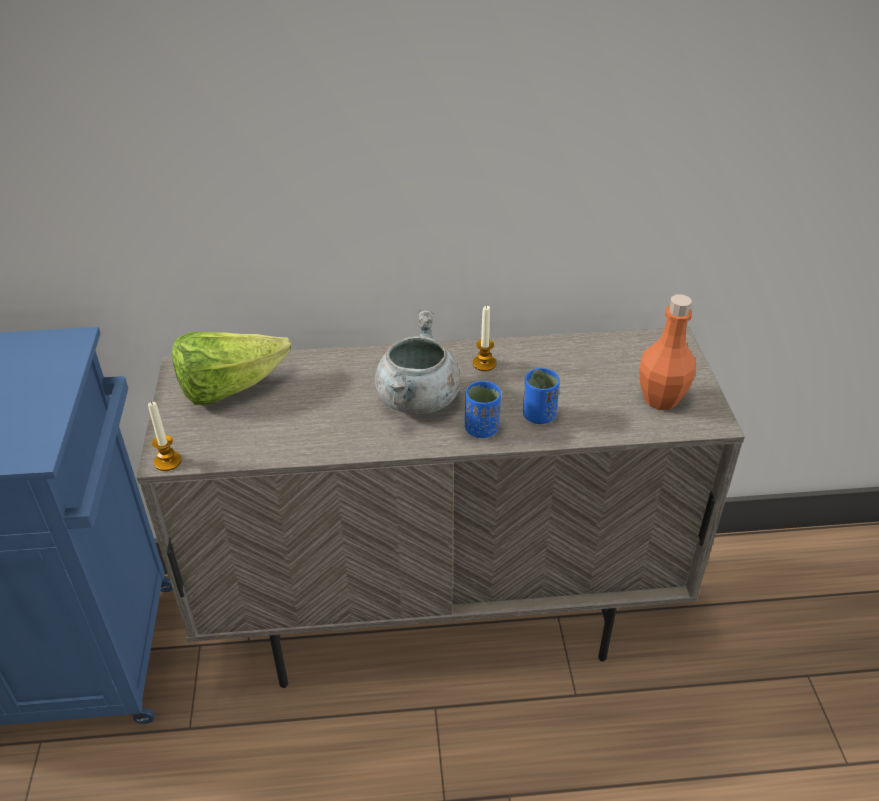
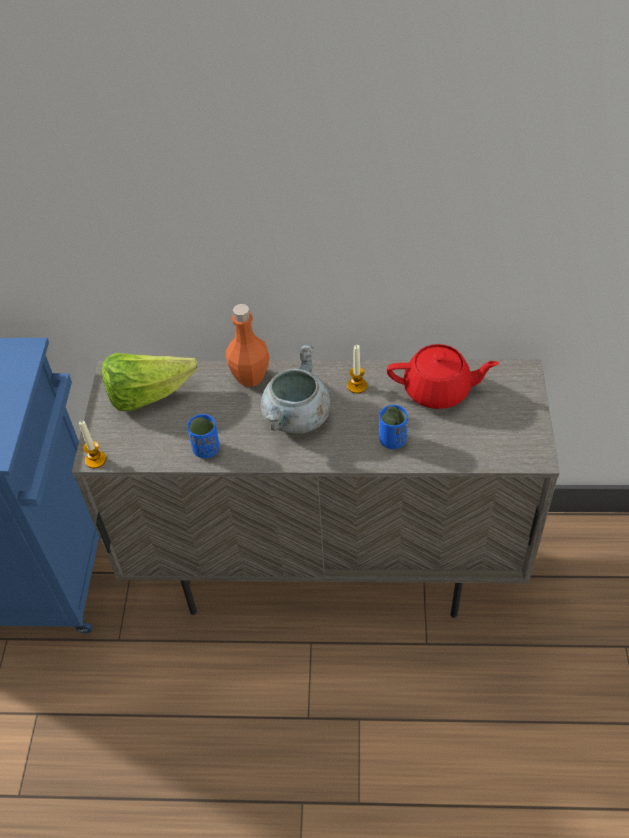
camera: 10 degrees right, 10 degrees up
blue cup [465,381,501,438] -> blue cup moved to [187,414,219,458]
orange bottle [639,294,695,410] -> orange bottle moved to [226,304,269,387]
none -> red teapot [387,344,499,409]

